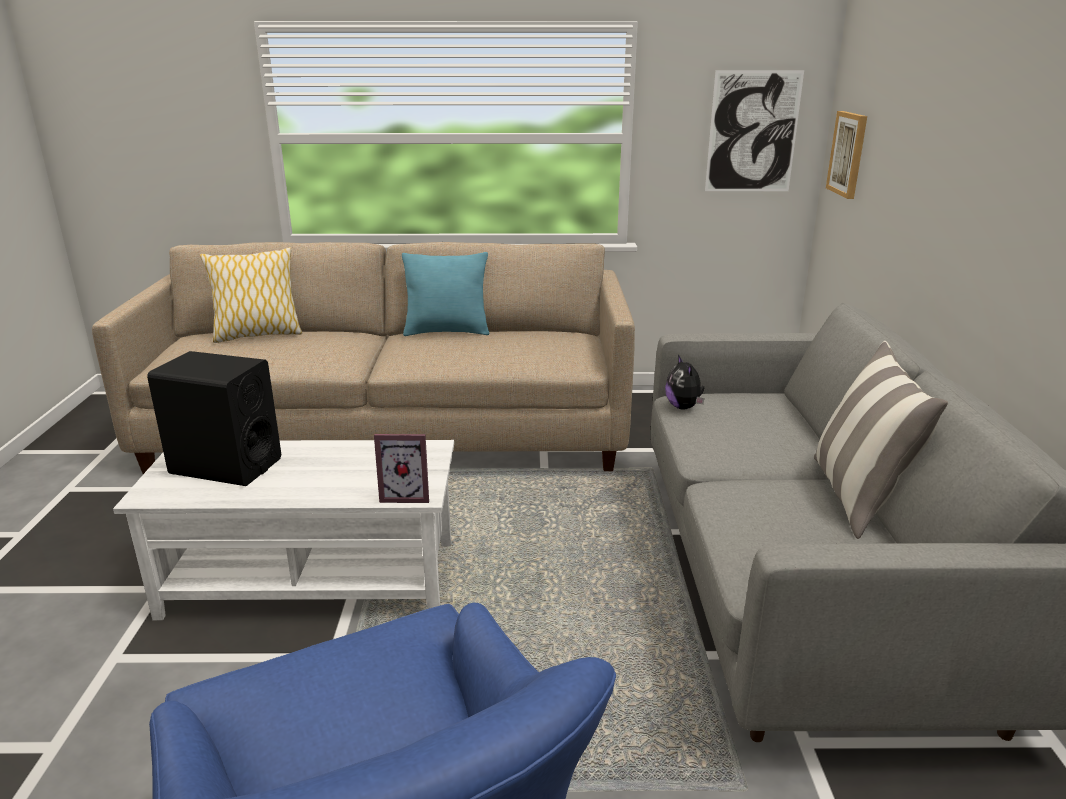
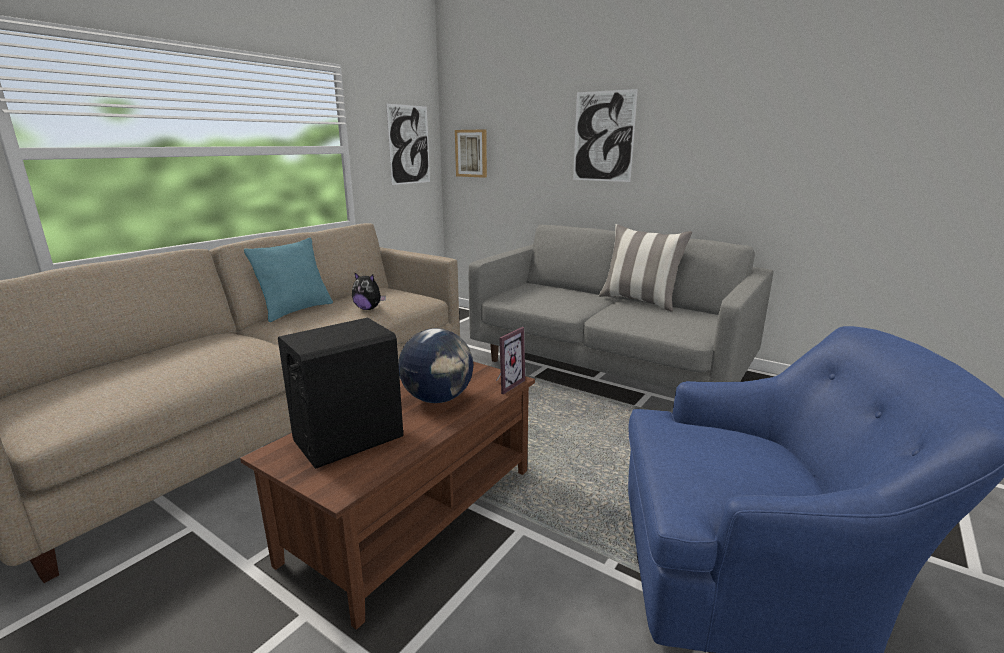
camera: 55 degrees left, 5 degrees down
white coffee table [113,440,454,620] -> brown coffee table [240,362,535,630]
pillow [200,247,302,343] -> none
plush toy [665,355,704,410] -> plush toy moved to [352,272,386,310]
none -> globe [398,328,473,403]
none -> picture [573,89,638,182]

